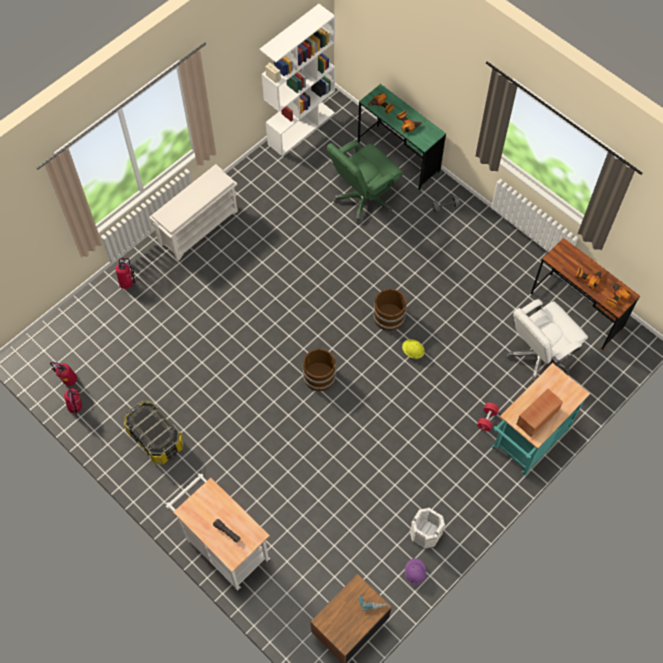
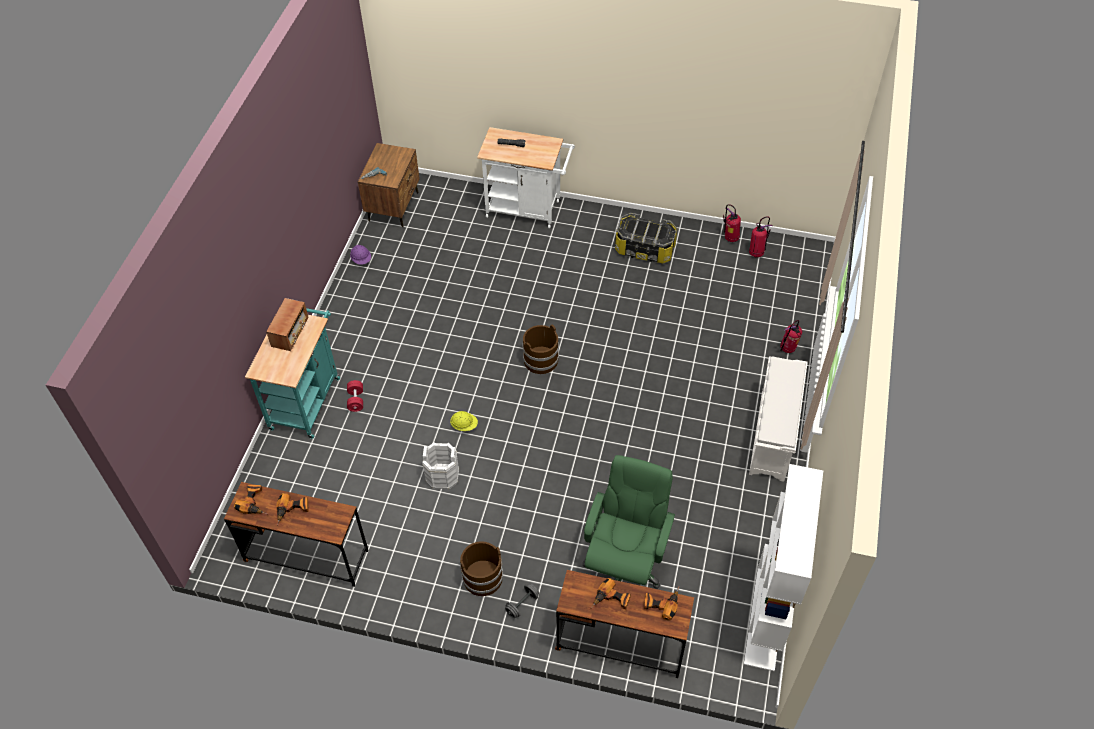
camera: 150 degrees right, 10 degrees down
green desk [358,84,446,191] -> brown desk [555,570,694,678]
brown bucket [373,289,407,331] -> brown bucket moved to [460,541,503,596]
white bucket [409,508,445,549] -> white bucket moved to [422,443,459,490]
white office chair [506,299,588,385] -> none

